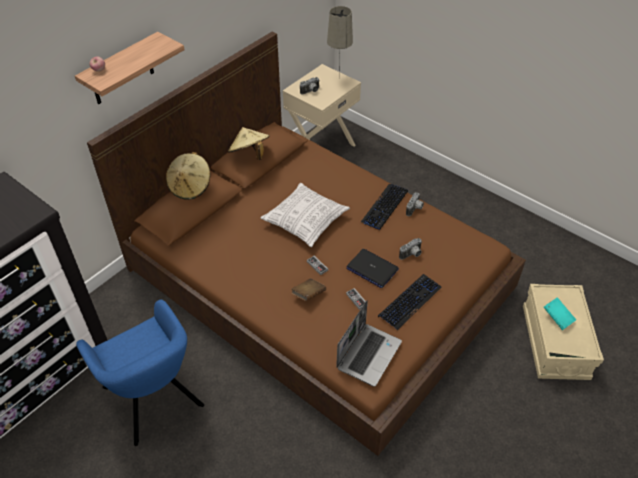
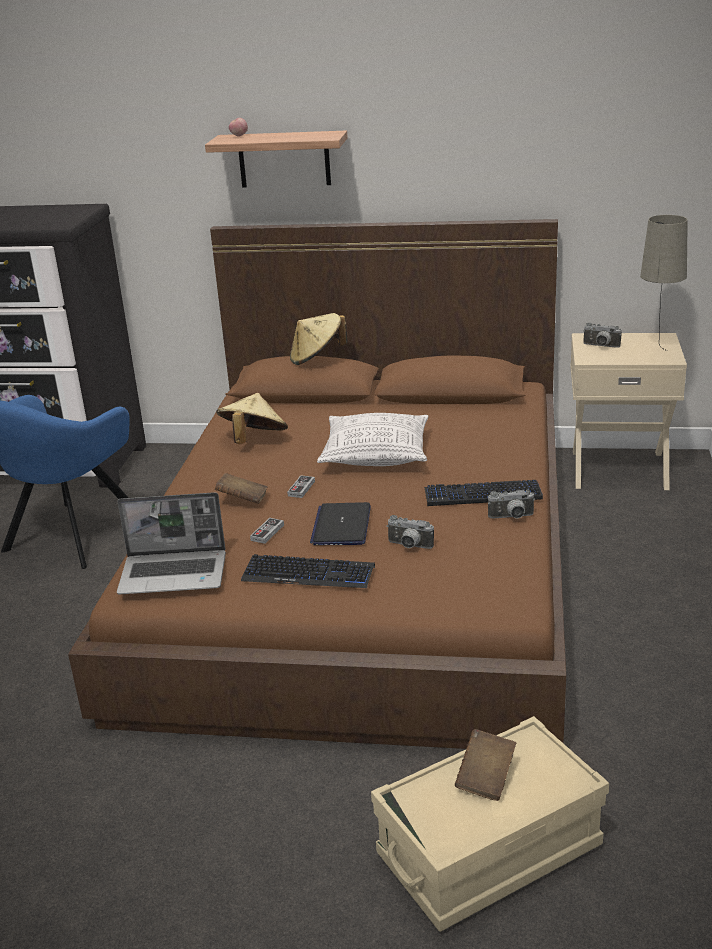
camera: 60 degrees right, 20 degrees down
beige hat [228,127,270,160] -> beige hat moved to [216,393,288,444]
turquoise book [543,297,576,330] -> brown book [455,729,516,801]

